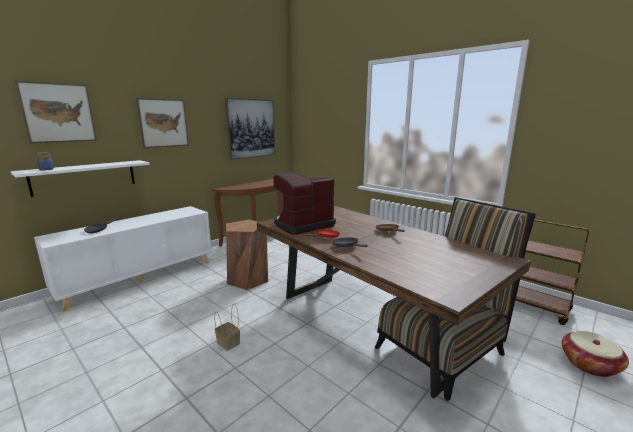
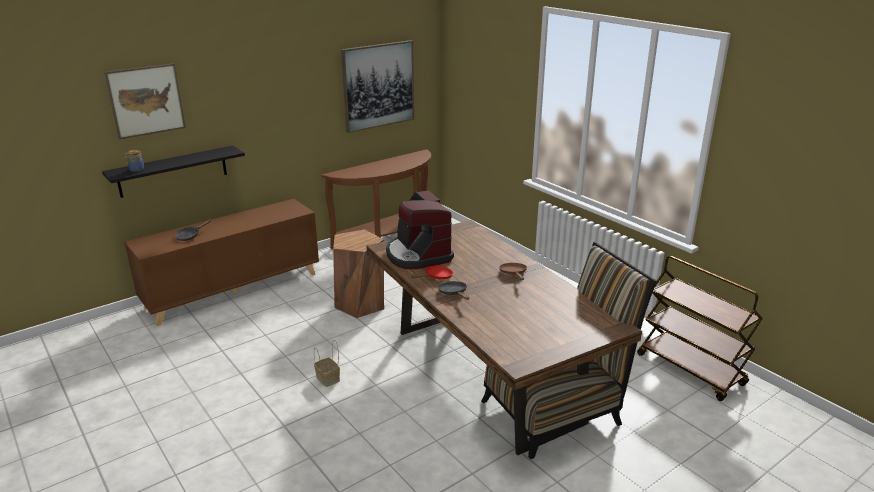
camera: 10 degrees right, 10 degrees up
white shelf [11,160,150,197] -> black shelf [102,145,245,198]
white cabinet [34,206,212,312] -> brown cabinet [125,199,319,326]
picture [136,98,189,148] -> none
coffee machine [273,172,336,235] -> coffee machine turned 90 degrees counterclockwise [386,190,454,269]
basket [562,331,629,377] -> none

